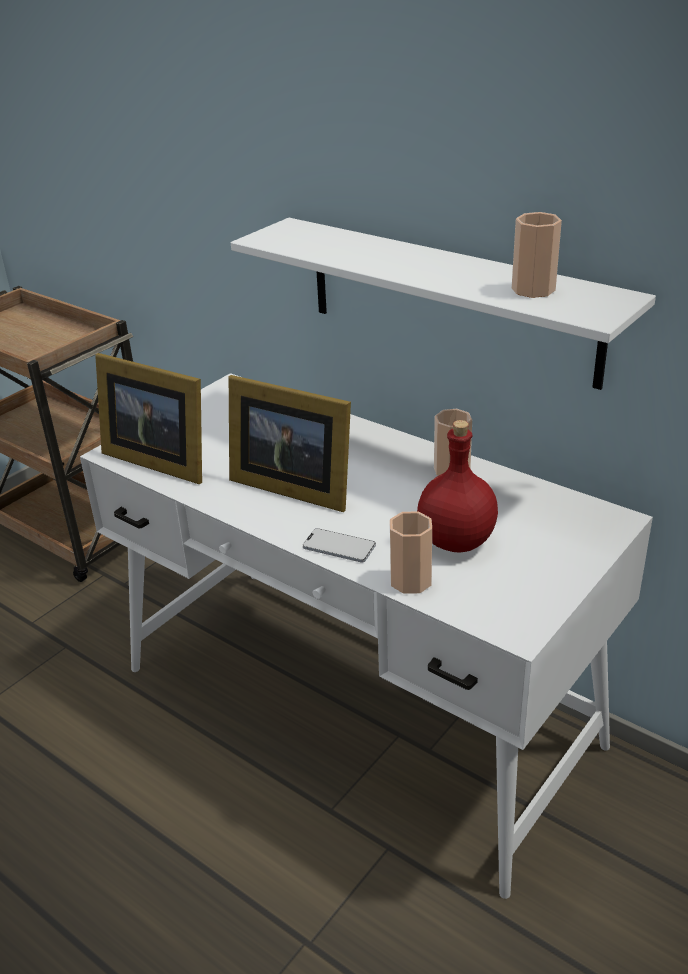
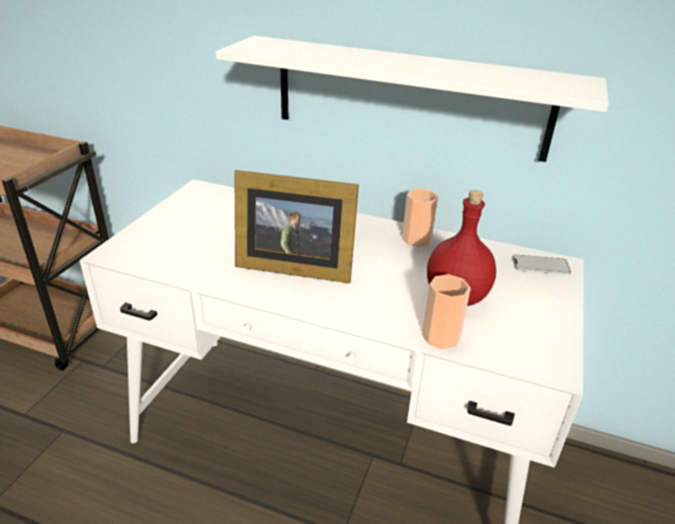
camera: 20 degrees left, 0 degrees up
picture frame [95,353,202,484] -> none
phone [303,528,376,563] -> phone moved to [513,254,571,275]
cup [512,212,562,298] -> none

